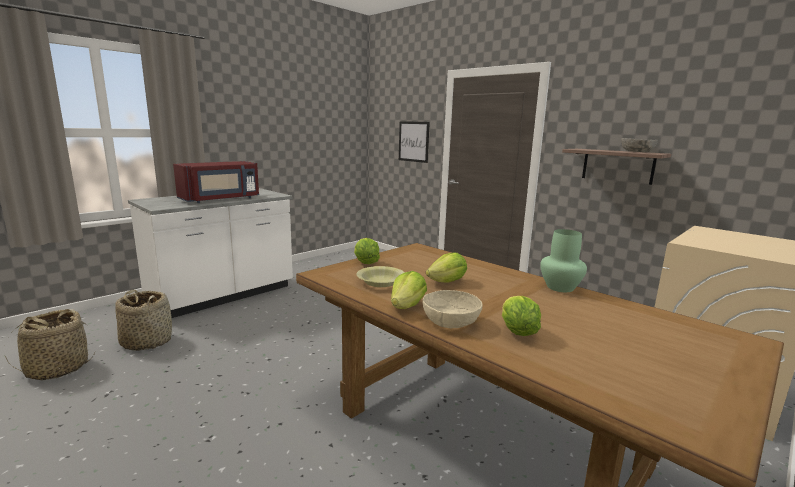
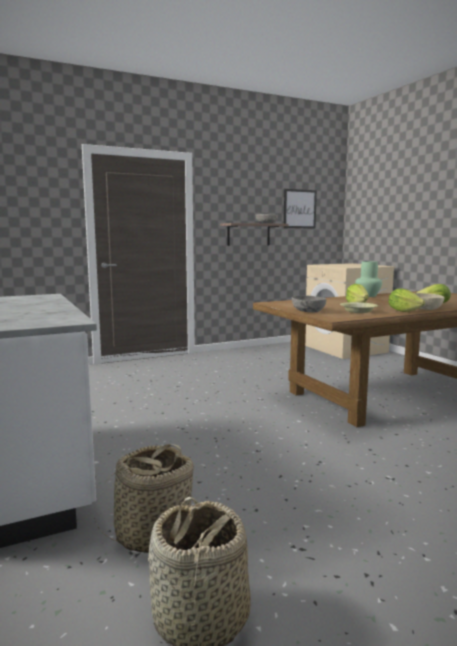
camera: 70 degrees left, 5 degrees down
red microwave [173,161,259,203] -> none
lettuce [354,238,380,264] -> grey bowl [292,296,326,313]
picture [399,121,430,163] -> picture moved to [284,189,317,229]

